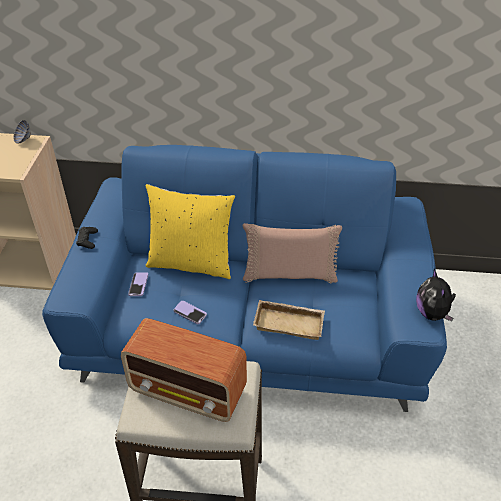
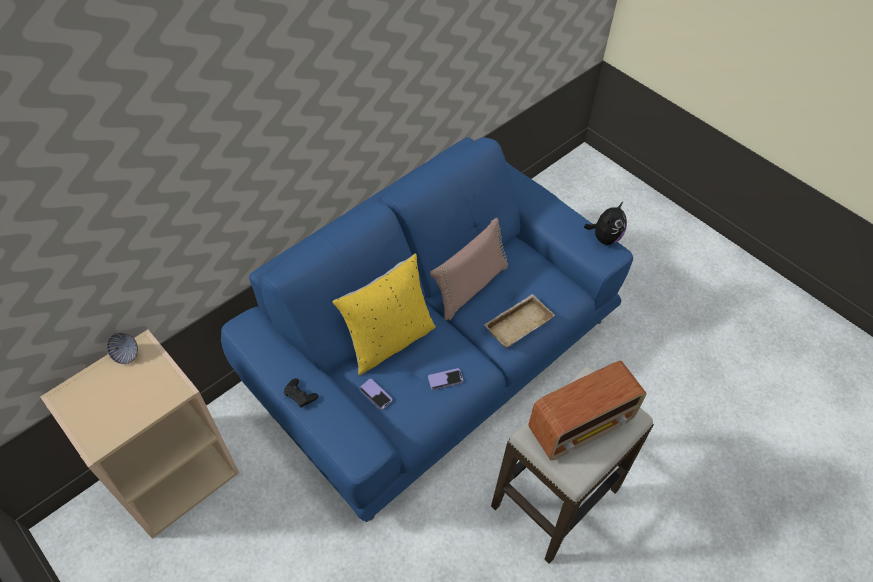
camera: 50 degrees left, 10 degrees up
plush toy [416,269,456,322] -> plush toy turned 90 degrees counterclockwise [584,202,627,245]

